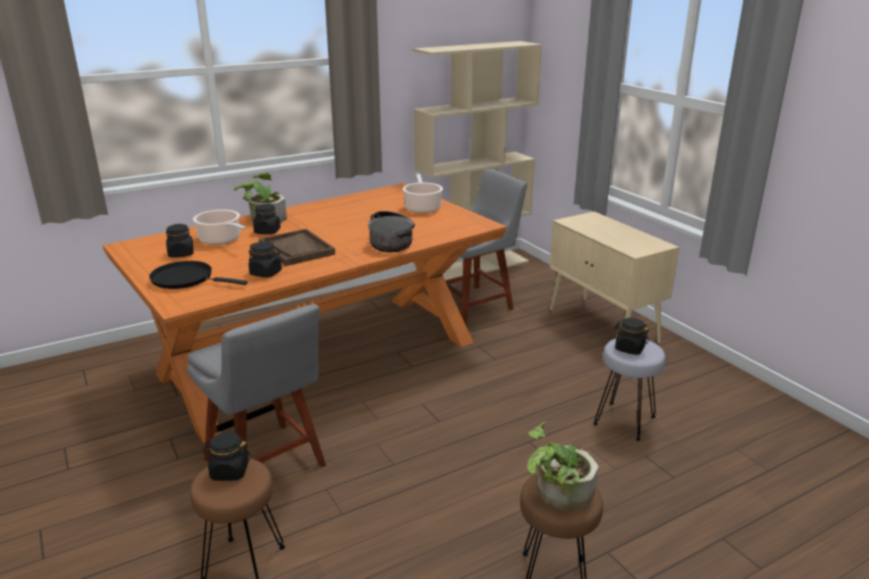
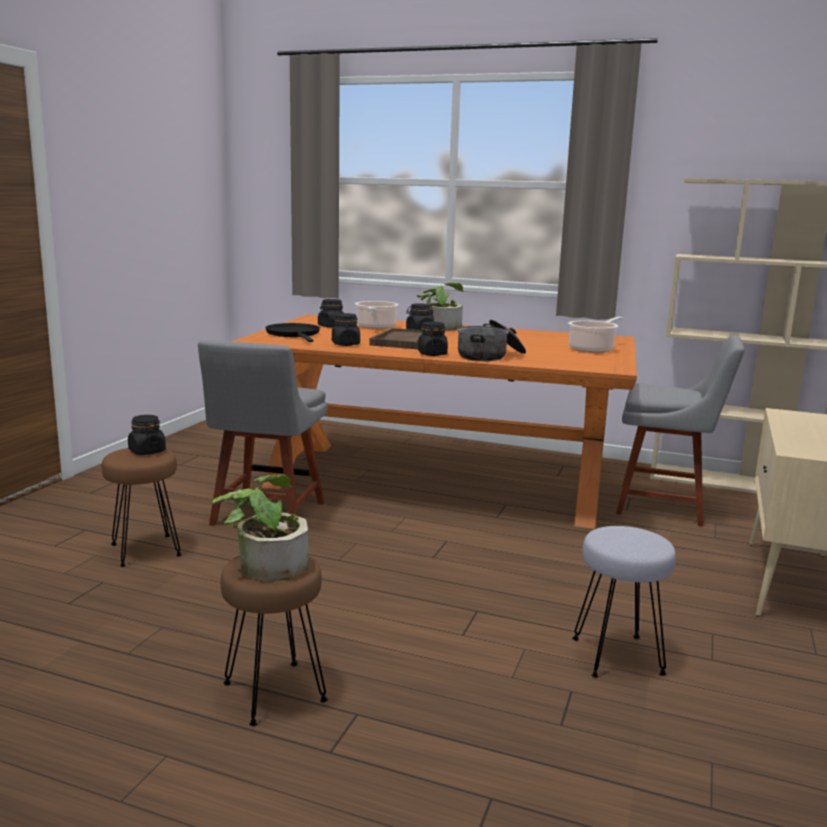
camera: 50 degrees right, 10 degrees down
black jar [615,318,649,355] -> black jar moved to [418,322,448,356]

